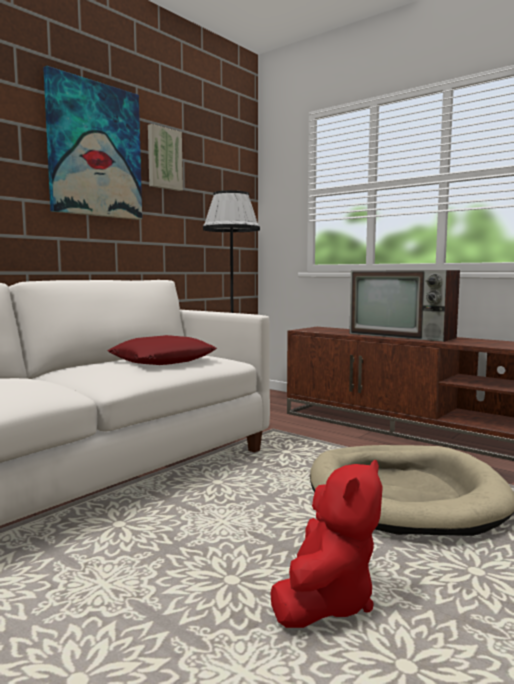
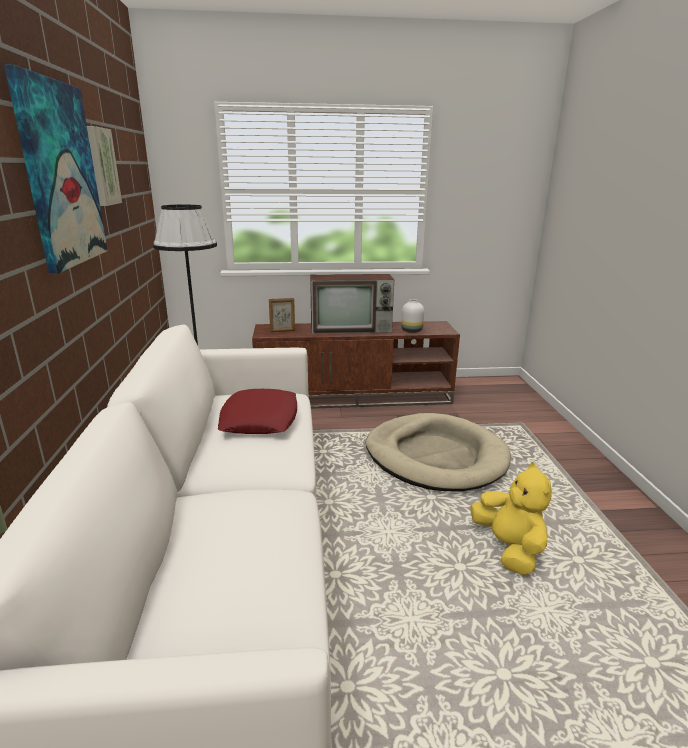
camera: 45 degrees left, 15 degrees up
red plush toy [270,460,383,628] -> yellow plush toy [471,462,552,575]
none -> picture frame [269,298,295,332]
none -> white vase [401,299,424,333]

